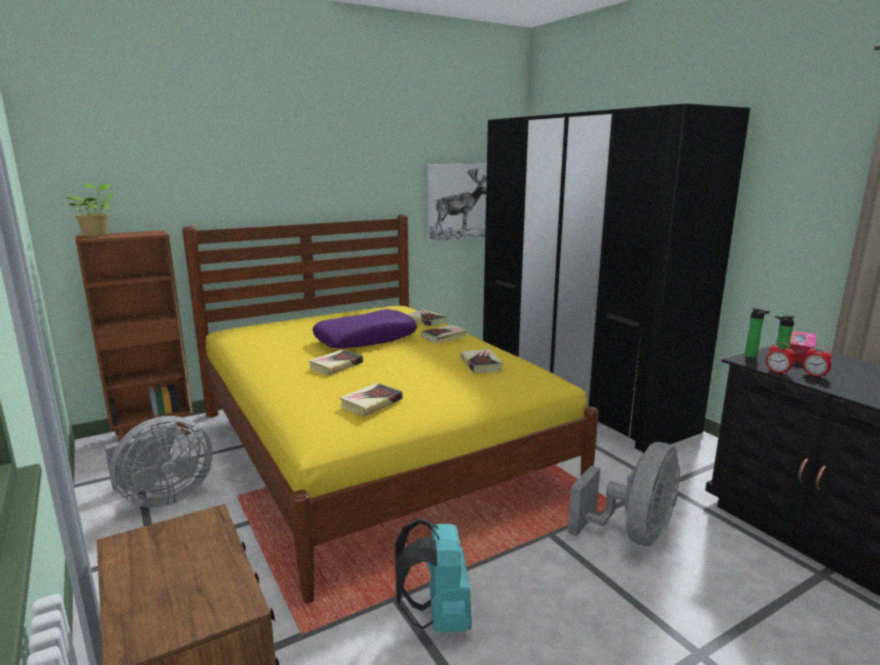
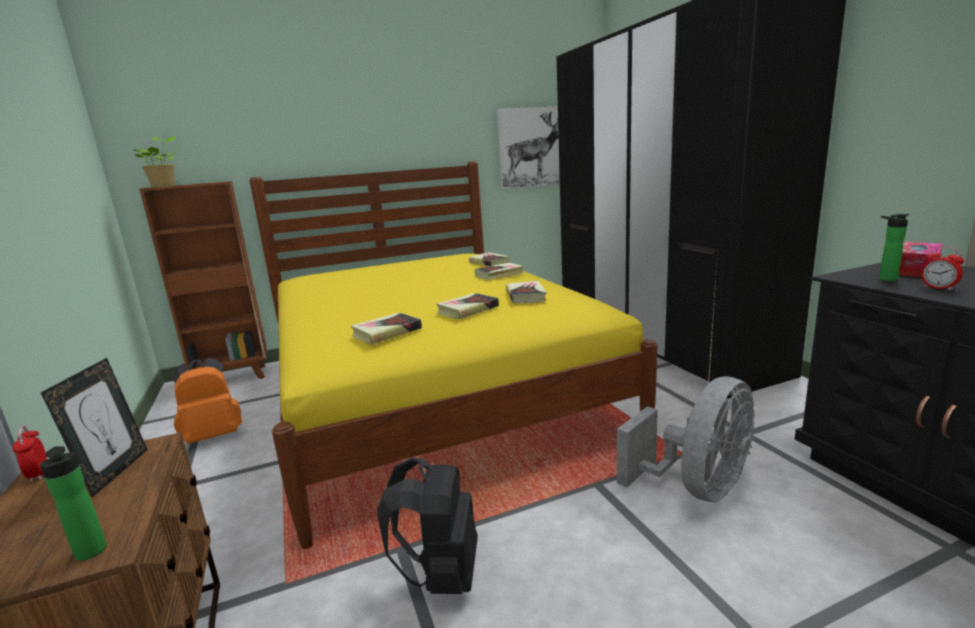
camera: 10 degrees right, 0 degrees up
grey fan [104,416,213,508] -> orange backpack [172,358,242,444]
book [308,350,363,375] -> book moved to [436,293,499,319]
purple pillow [313,309,417,348] -> none
turquoise backpack [395,519,472,633] -> black backpack [377,457,478,594]
bottle [745,308,770,358] -> bottle moved to [40,446,107,561]
alarm clock [766,342,794,375] -> alarm clock moved to [12,426,47,483]
none -> picture frame [41,358,148,497]

